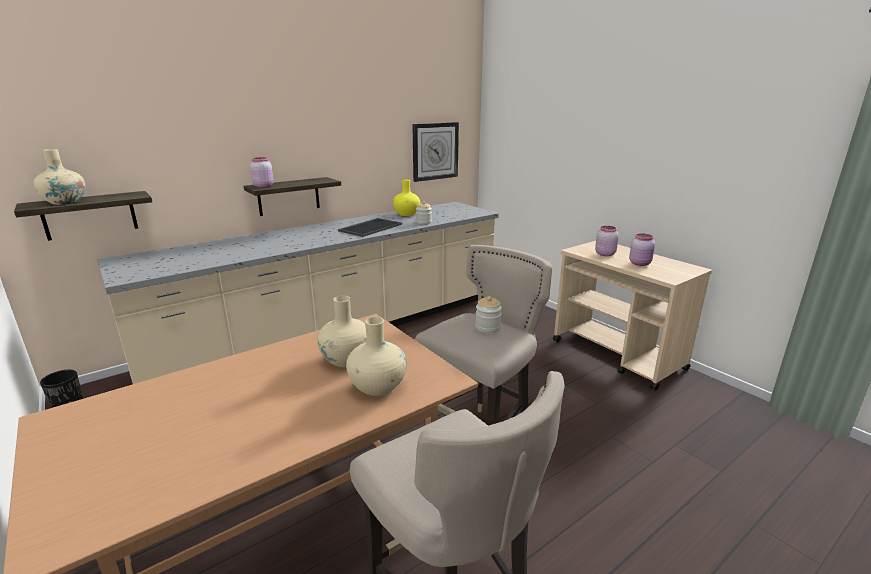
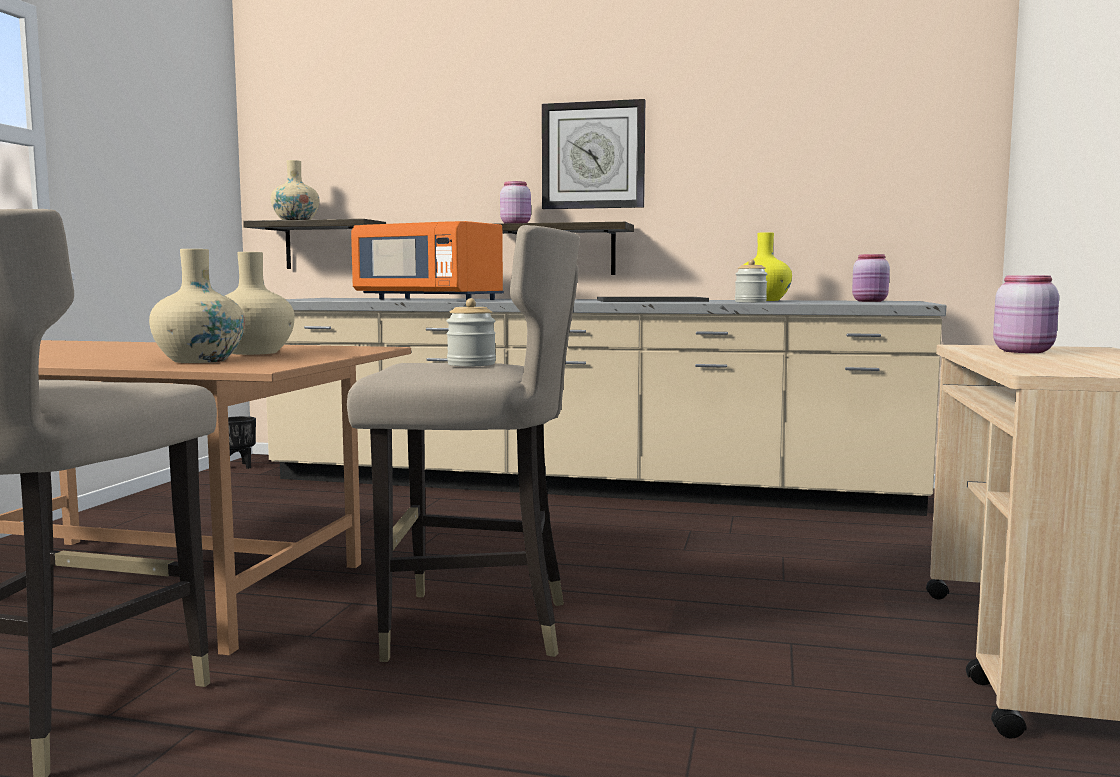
camera: 50 degrees right, 15 degrees down
wall clock [412,122,459,182] -> wall clock moved to [542,99,645,209]
pink jar [629,233,655,266] -> pink jar moved to [852,254,890,302]
none -> orange microwave [351,221,504,301]

